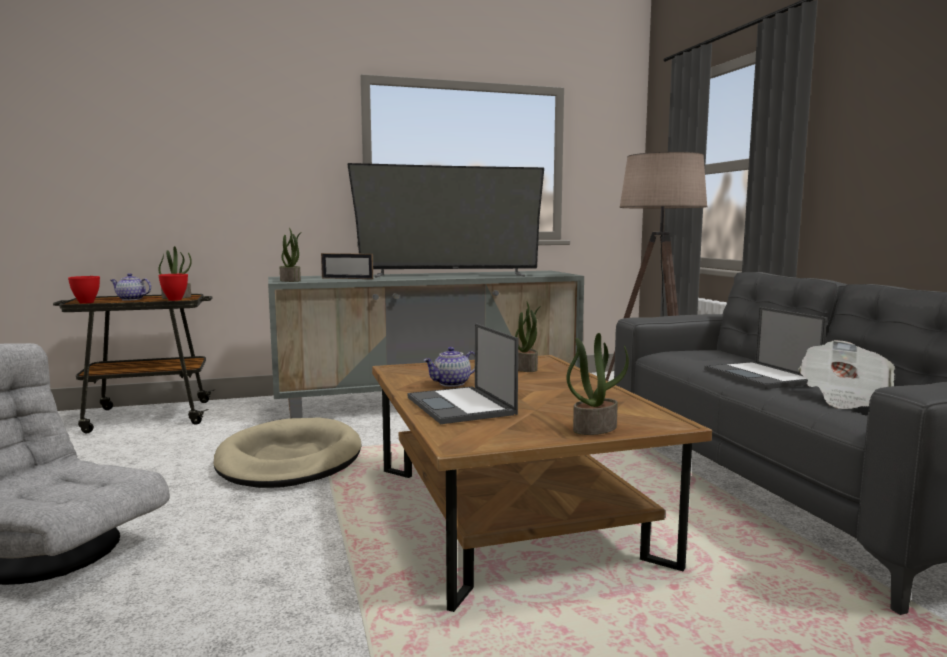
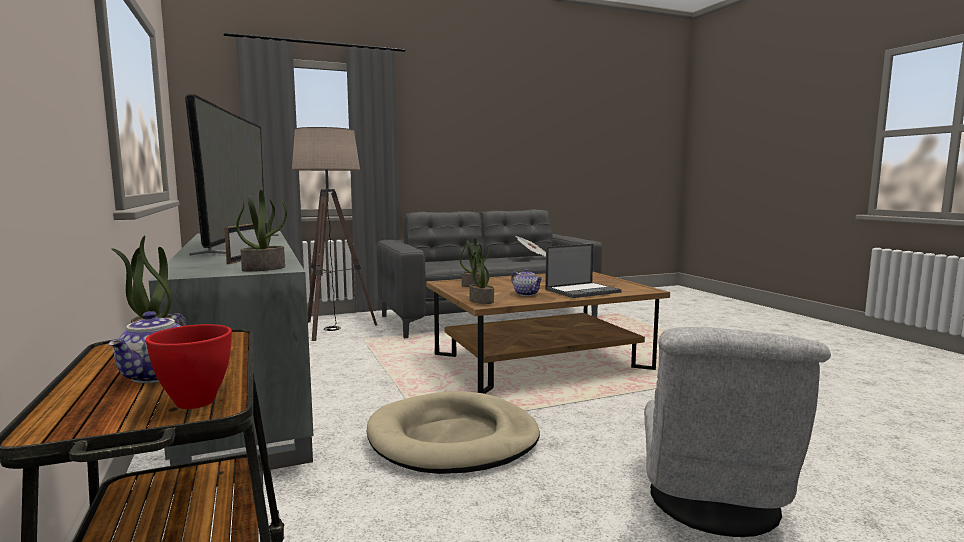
camera: 95 degrees left, 0 degrees up
red bowl [158,274,188,301] -> none
potted plant [566,333,629,435] -> potted plant moved to [470,247,494,304]
laptop [704,307,827,389] -> none

